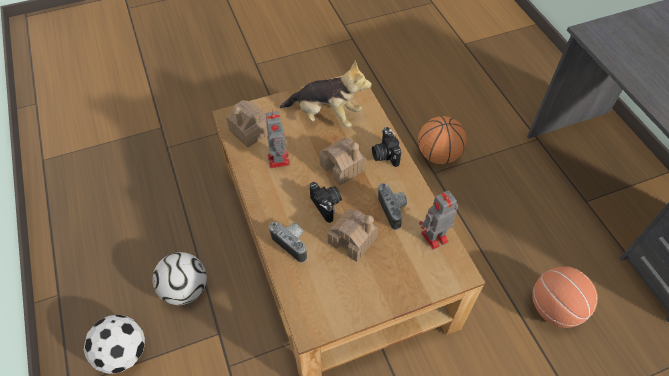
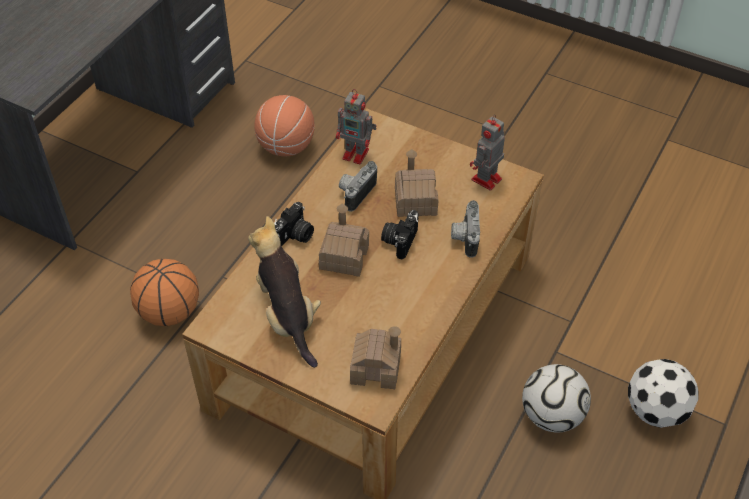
camera: 130 degrees left, 5 degrees down
toy robot [266,110,290,168] -> toy robot moved to [470,115,505,191]

